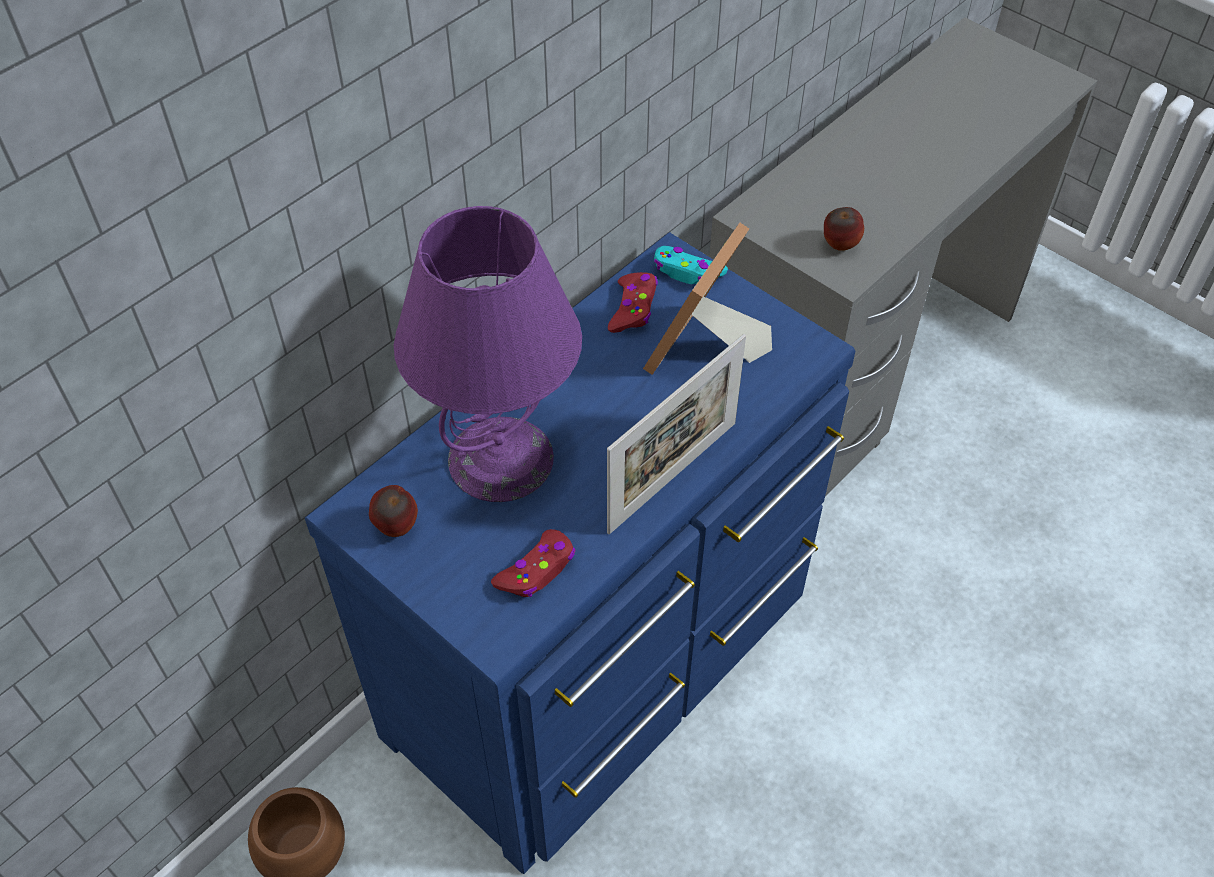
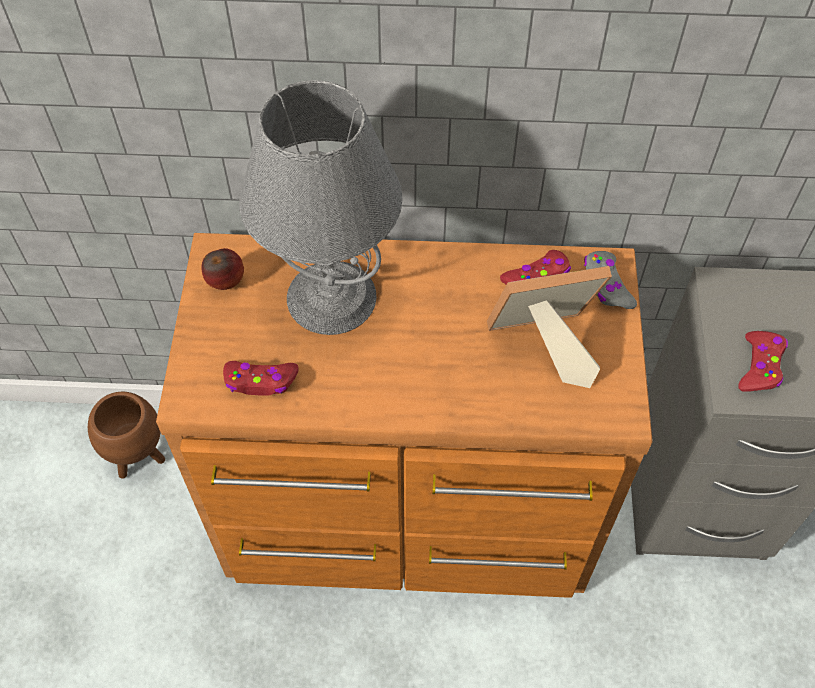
camera: 50 degrees right, 5 degrees up
blue dresser [305,232,855,874] -> brown dresser [156,233,653,598]
purple table lamp [394,206,582,502] -> grey table lamp [239,80,403,335]
picture frame [607,334,746,534] -> none
turquoise game controller [654,246,728,284] -> grey game controller [584,251,637,309]
apple [824,207,864,251] -> red game controller [738,331,788,392]

